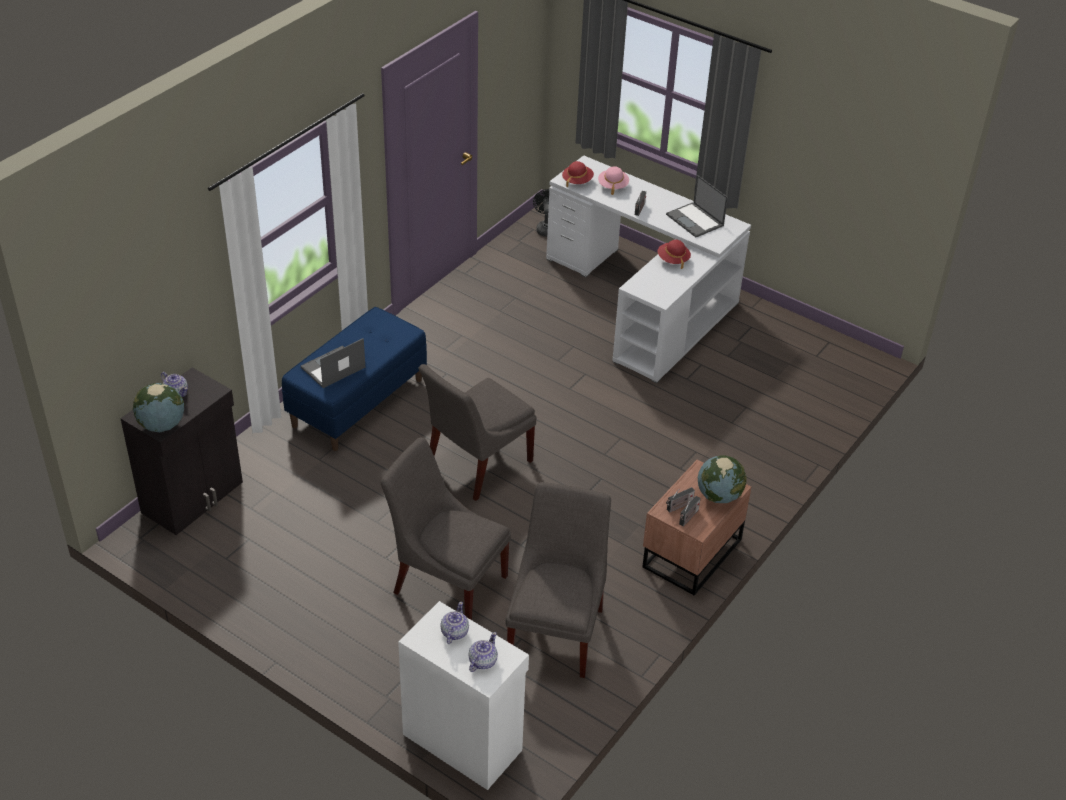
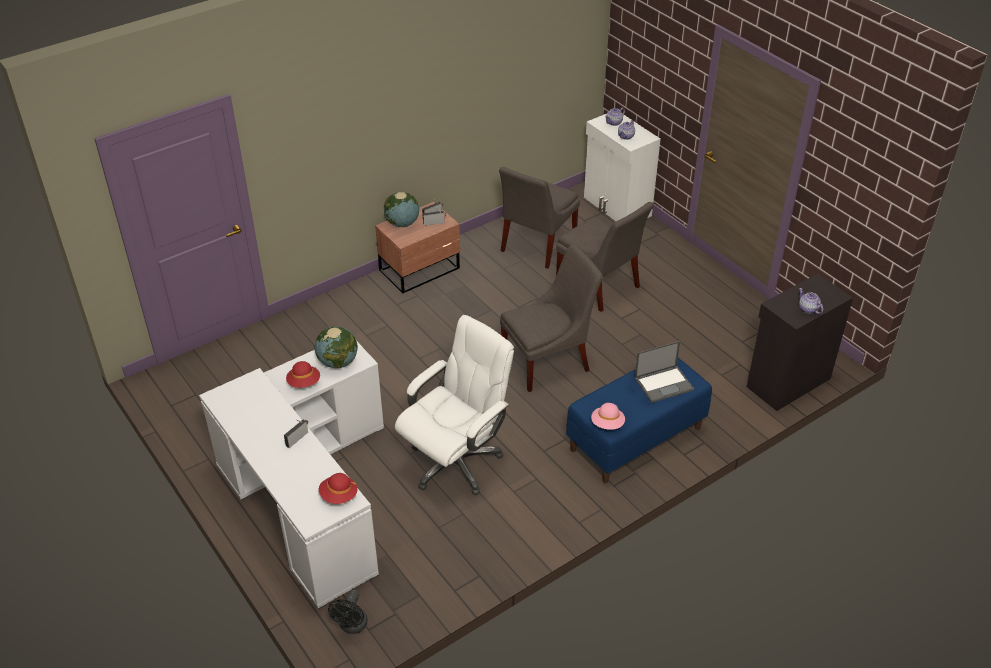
camera: 160 degrees left, 0 degrees up
globe [133,383,185,432] -> globe moved to [315,326,358,368]
pink hat [598,166,629,195] -> pink hat moved to [591,403,625,430]
laptop [666,175,728,238] -> none
none -> white office chair [395,315,514,495]

